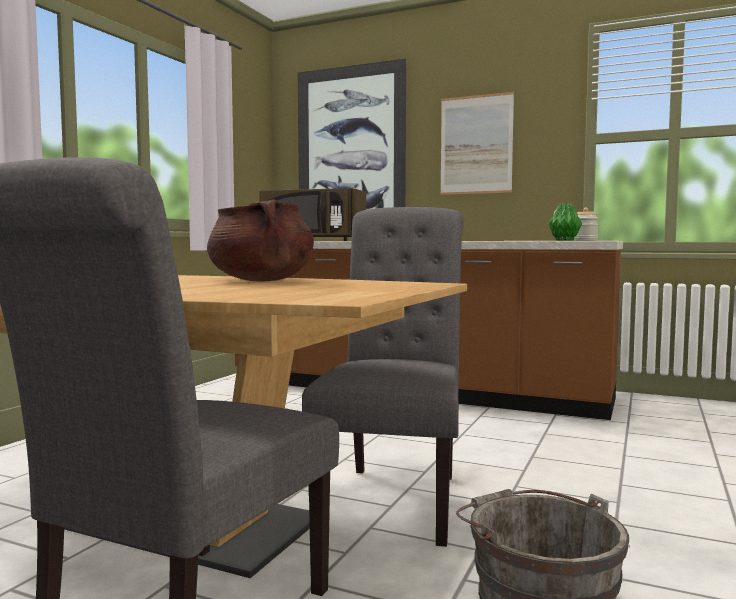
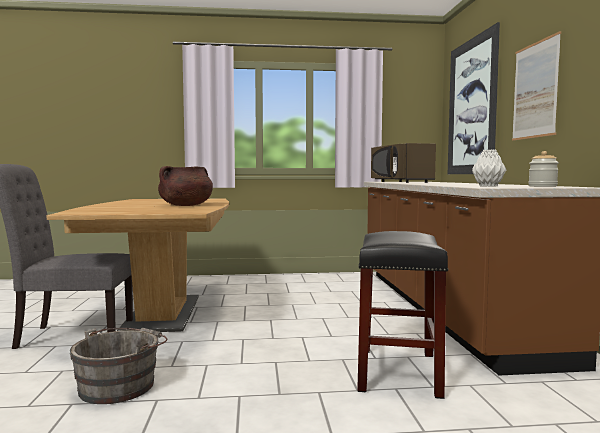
camera: 60 degrees right, 0 degrees up
grey chair [302,207,463,547] -> none
green vase [549,203,582,241] -> white vase [472,150,506,187]
none -> black stool [357,231,449,399]

